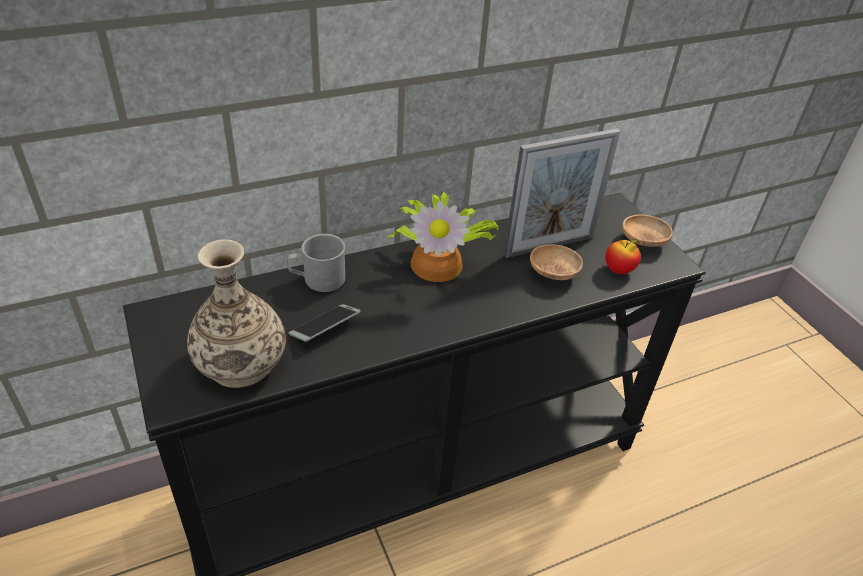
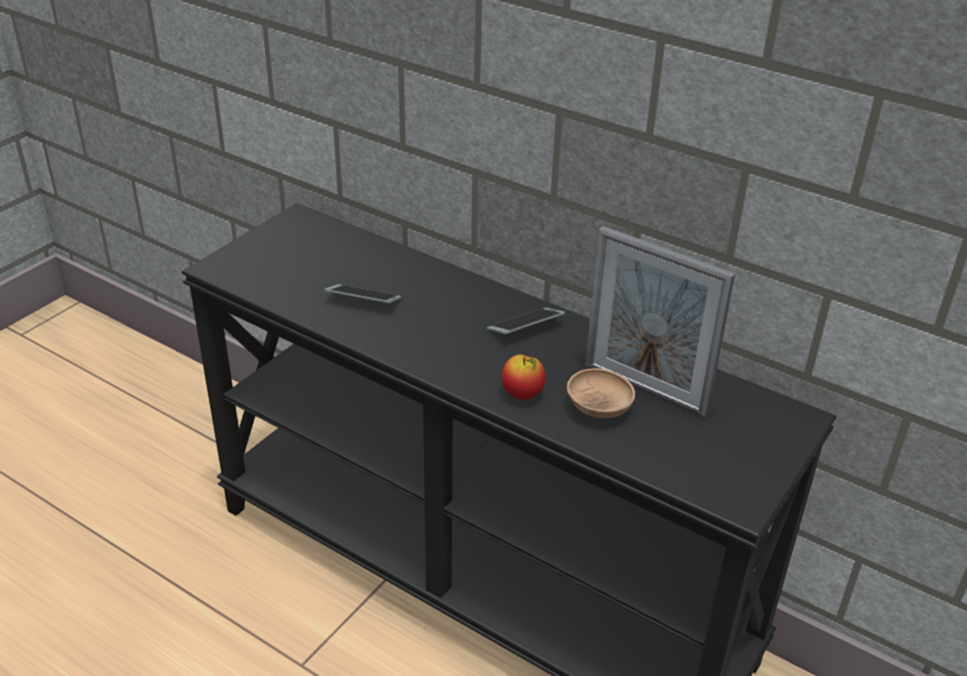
camera: 60 degrees right, 5 degrees down
vase [187,239,286,388] -> none
grey mug [287,234,345,292] -> none
potted plant [388,192,499,282] -> phone [487,308,565,334]
apple [605,239,641,274] -> apple moved to [501,355,546,400]
brown bowl [622,214,673,247] -> none

